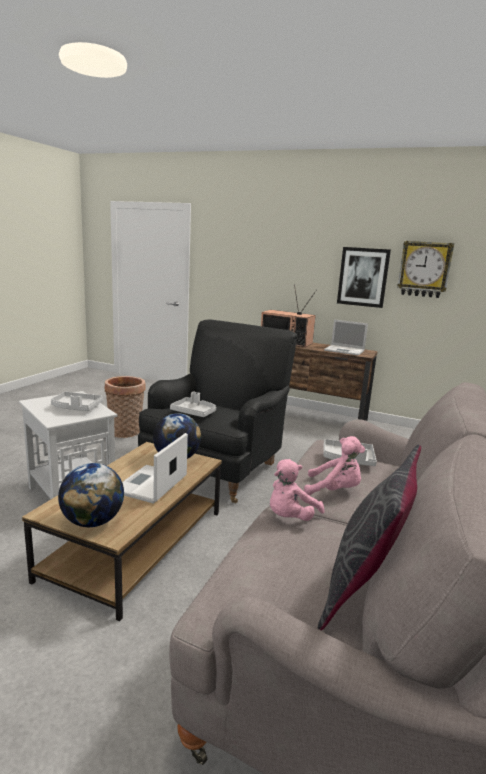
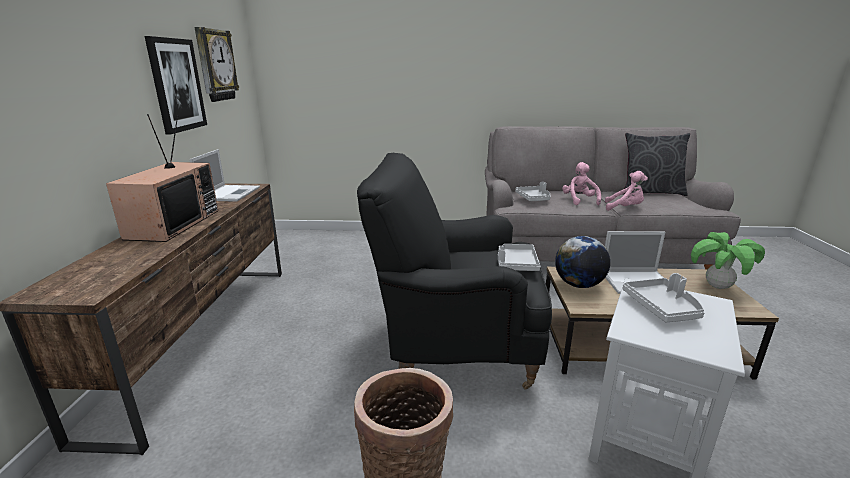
camera: 110 degrees left, 5 degrees up
globe [58,463,124,527] -> potted plant [691,232,765,289]

